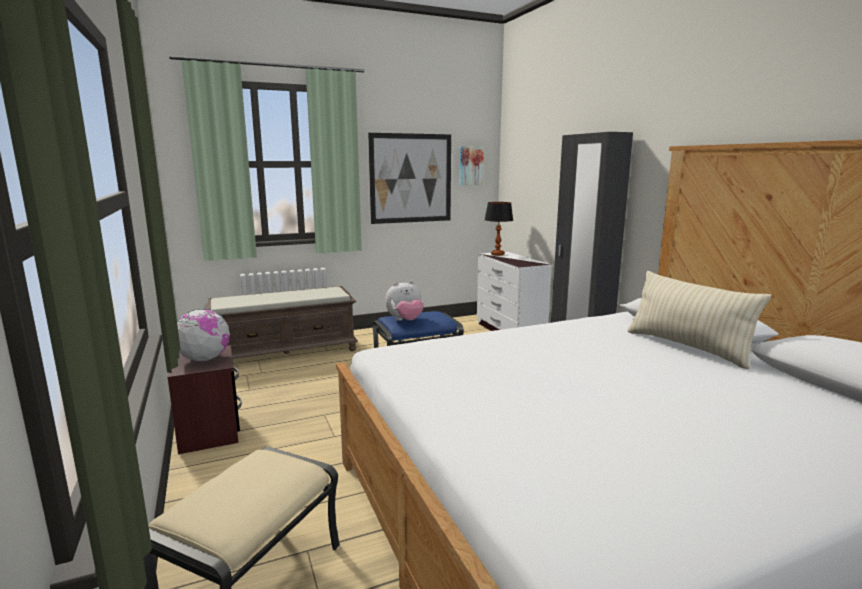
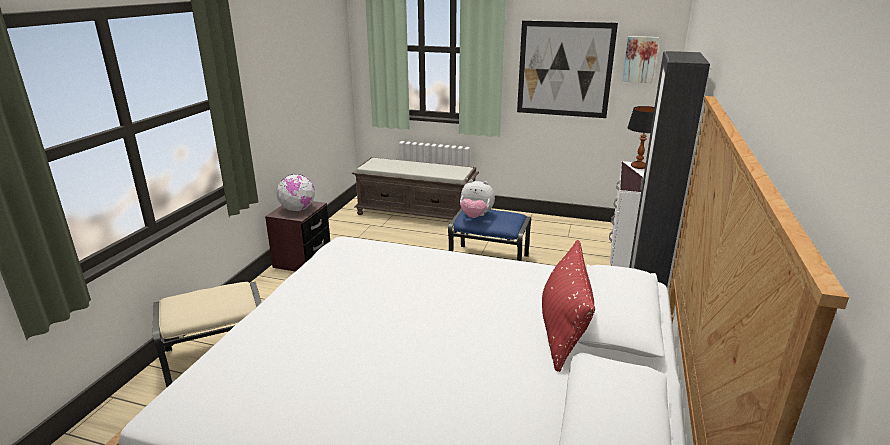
camera: 40 degrees right, 10 degrees up
beige pillow [628,271,771,369] -> red pillow [542,240,595,372]

